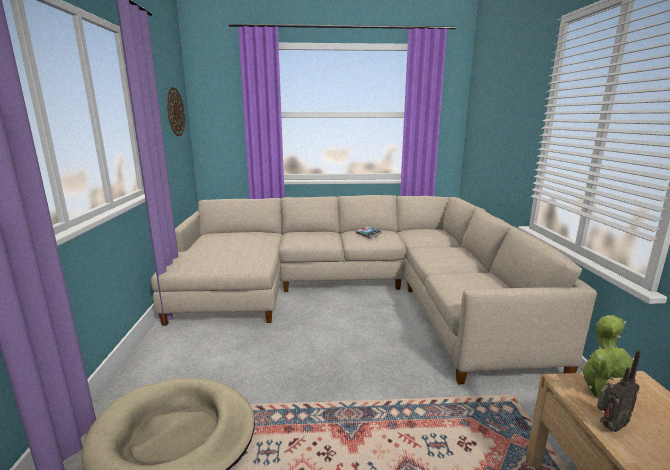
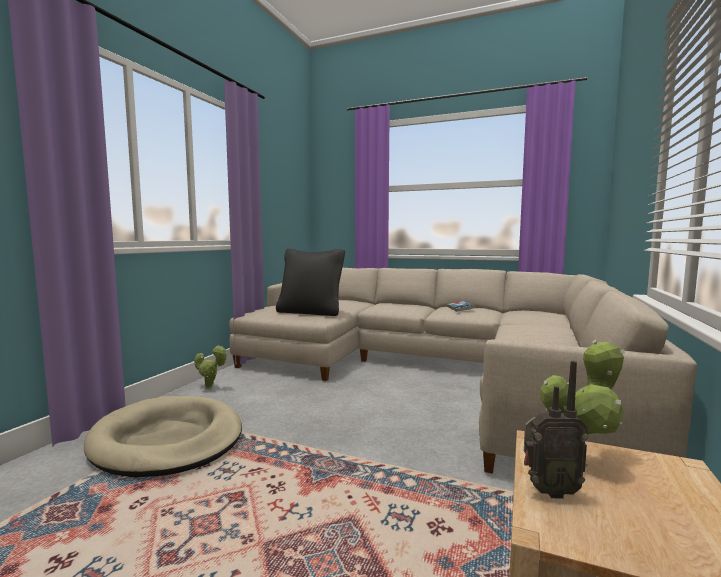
camera: 25 degrees right, 10 degrees down
wall clock [167,87,185,136] -> none
none -> potted plant [194,345,227,389]
none -> black pillow [276,249,345,316]

